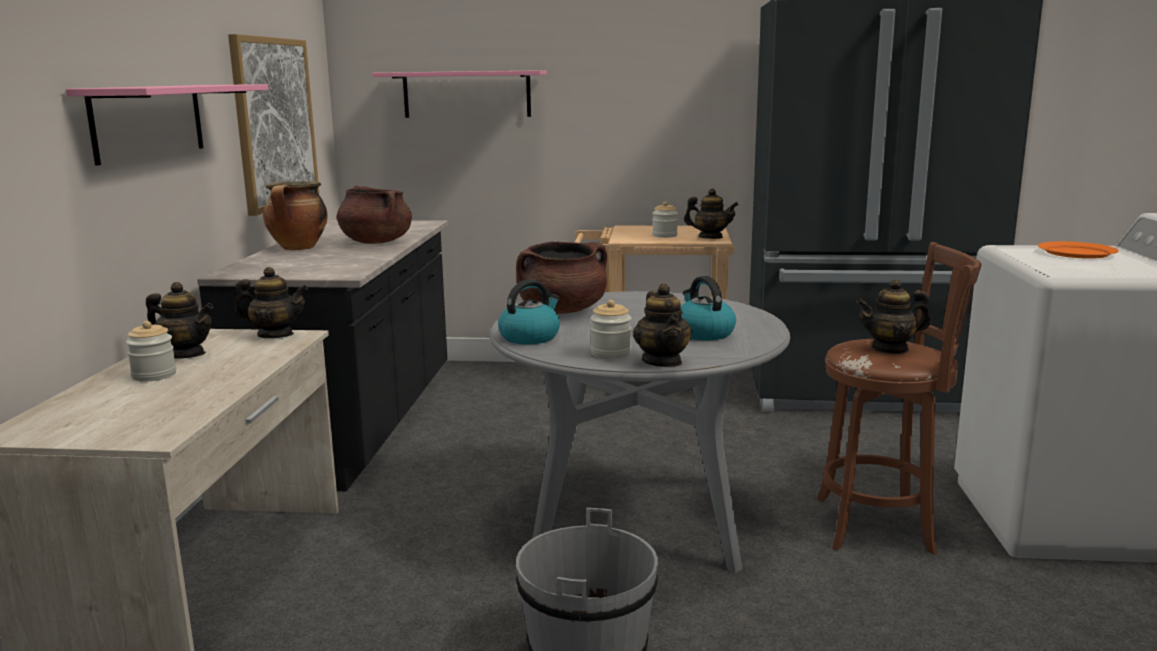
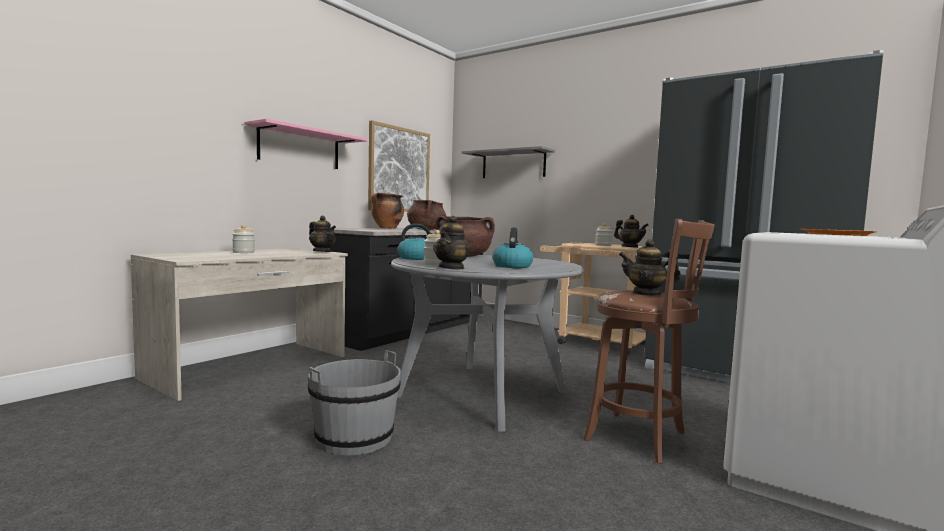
camera: 30 degrees right, 10 degrees down
teapot [146,282,213,358] -> none
pink shelf [372,70,547,118] -> grey shelf [462,146,555,178]

